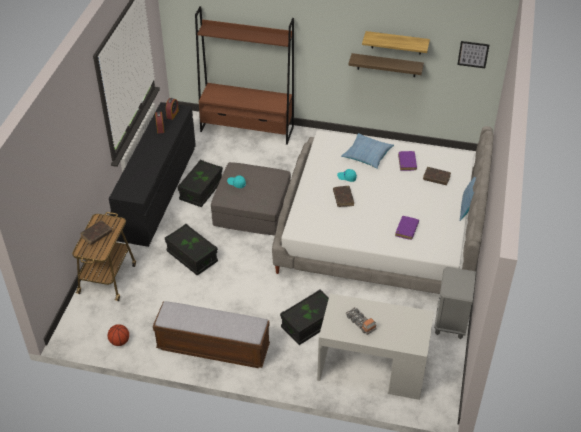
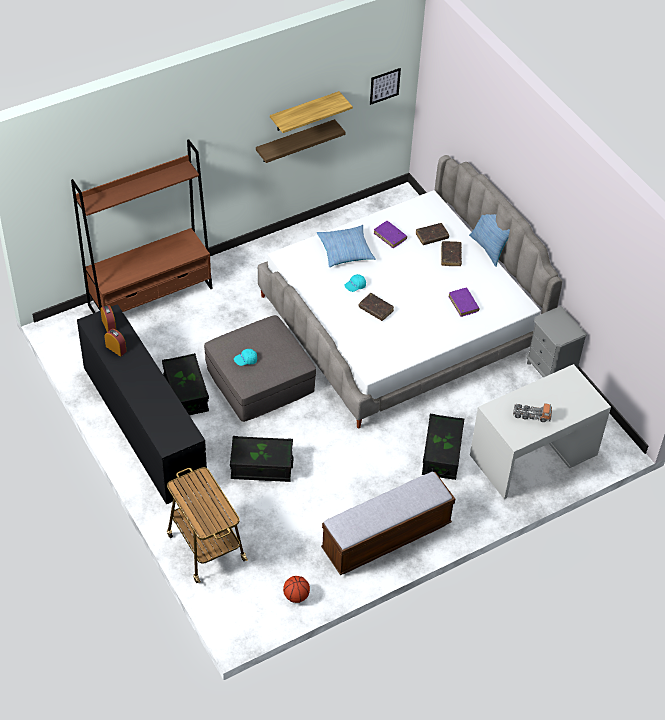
camera: 45 degrees left, 5 degrees up
brown book [80,220,112,245] -> brown book moved to [441,241,462,266]

